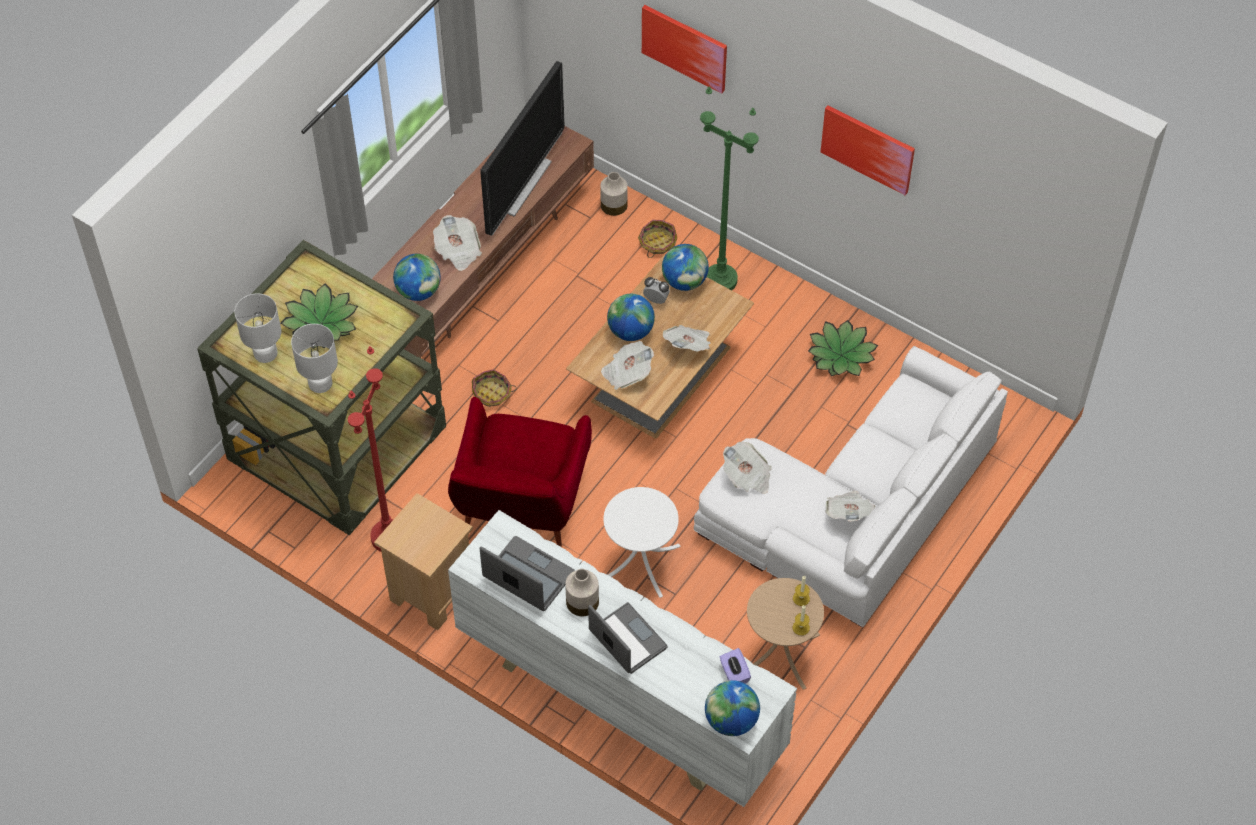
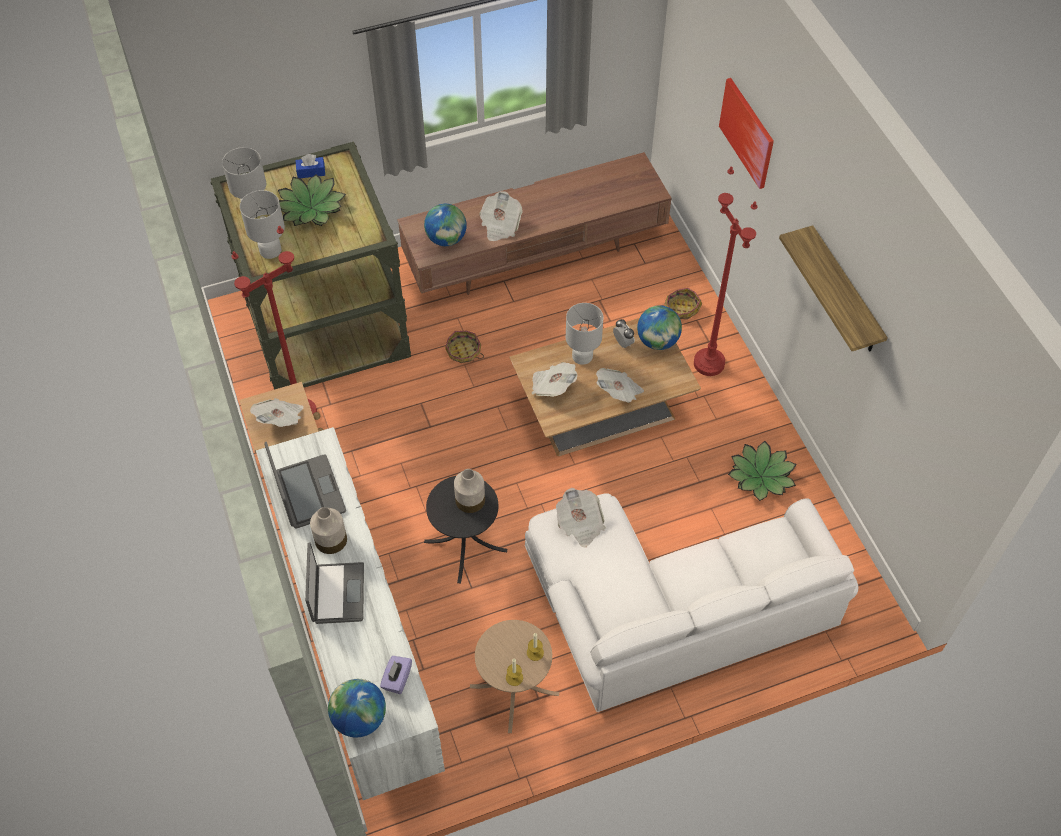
camera: 35 degrees right, 0 degrees up
red armchair [448,397,592,547] -> none
television [480,61,565,235] -> none
beige vase [600,172,628,216] -> beige vase moved to [454,469,485,513]
white side table [604,487,681,598] -> black side table [424,476,507,584]
globe [607,294,655,341] -> grey table lamp [566,303,603,365]
green floor lamp [700,86,759,290] -> red floor lamp [694,166,757,376]
picture [820,105,915,195] -> shelf [779,225,888,351]
newspaper [825,491,876,522] -> newspaper moved to [250,398,304,427]
none -> blue tissue box [296,154,325,178]

